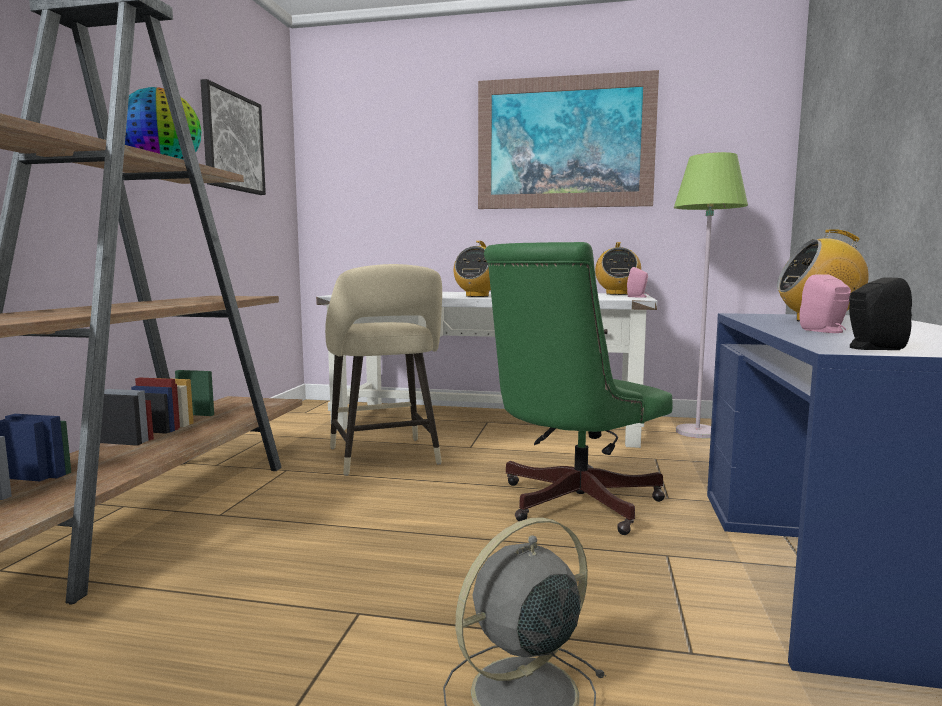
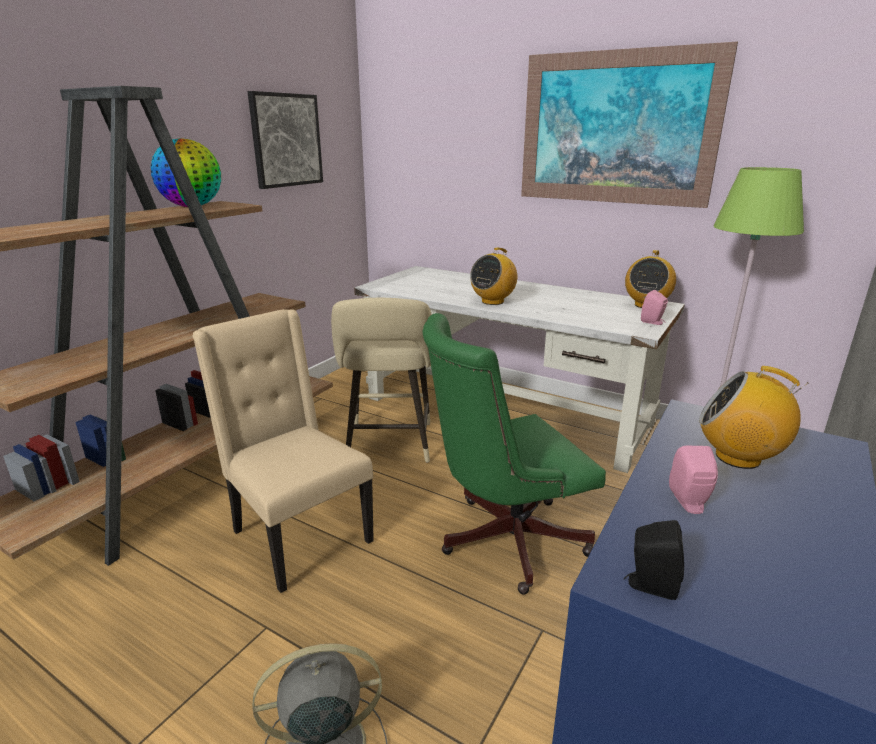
camera: 20 degrees right, 15 degrees up
none -> beige chair [192,309,374,593]

